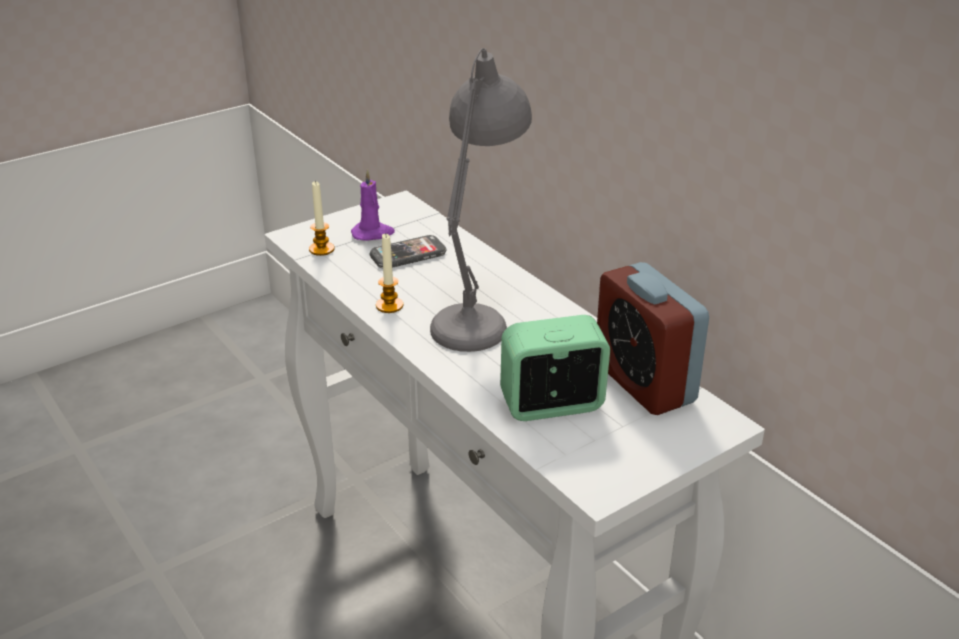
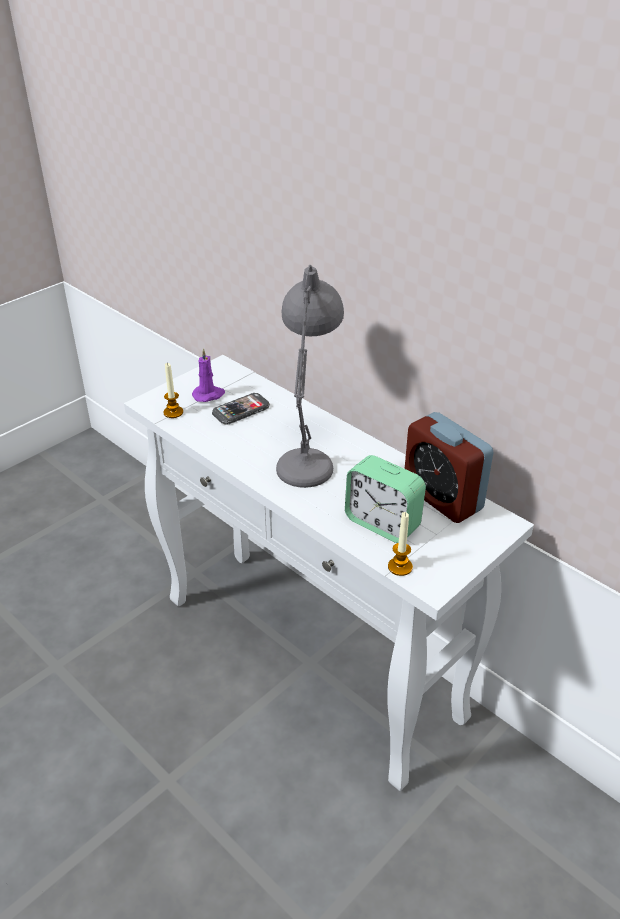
camera: 10 degrees left, 5 degrees up
candle [376,234,403,313] -> candle moved to [388,512,413,576]
alarm clock [500,315,610,421] -> alarm clock turned 120 degrees counterclockwise [345,455,426,543]

